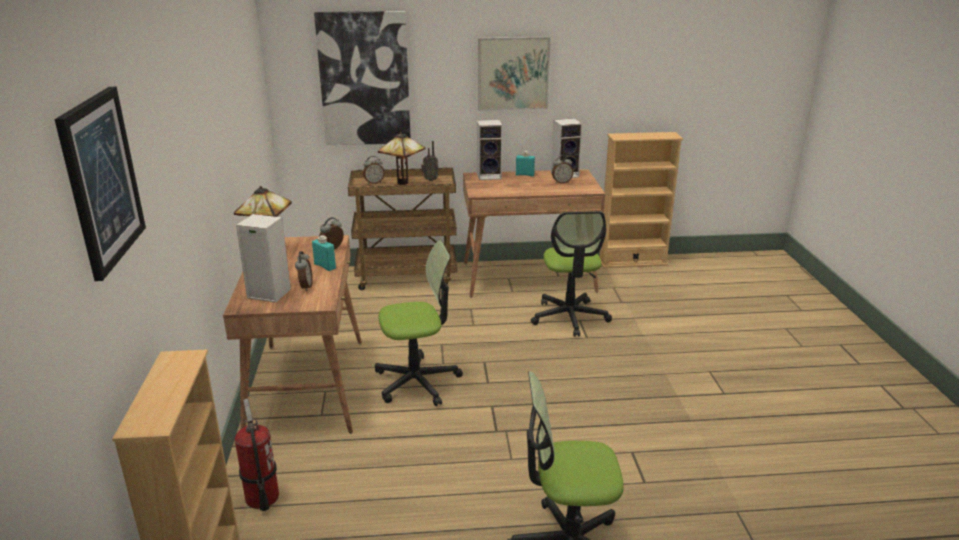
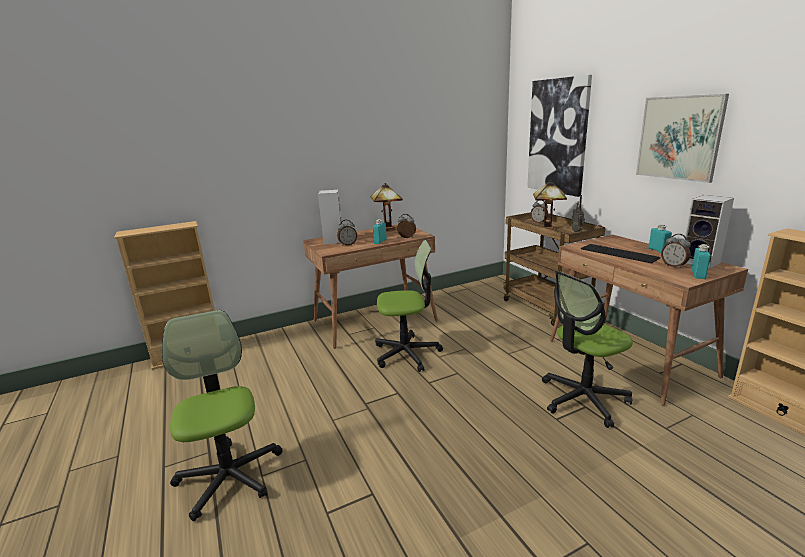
camera: 70 degrees right, 5 degrees down
picture [54,87,146,281] -> none
fire extinguisher [235,398,279,511] -> none
office chair [375,240,463,406] -> office chair turned 60 degrees counterclockwise [375,240,443,372]
speaker [477,120,502,180] -> none
none -> keyboard [581,244,660,263]
none -> turquoise bottle [691,244,711,279]

